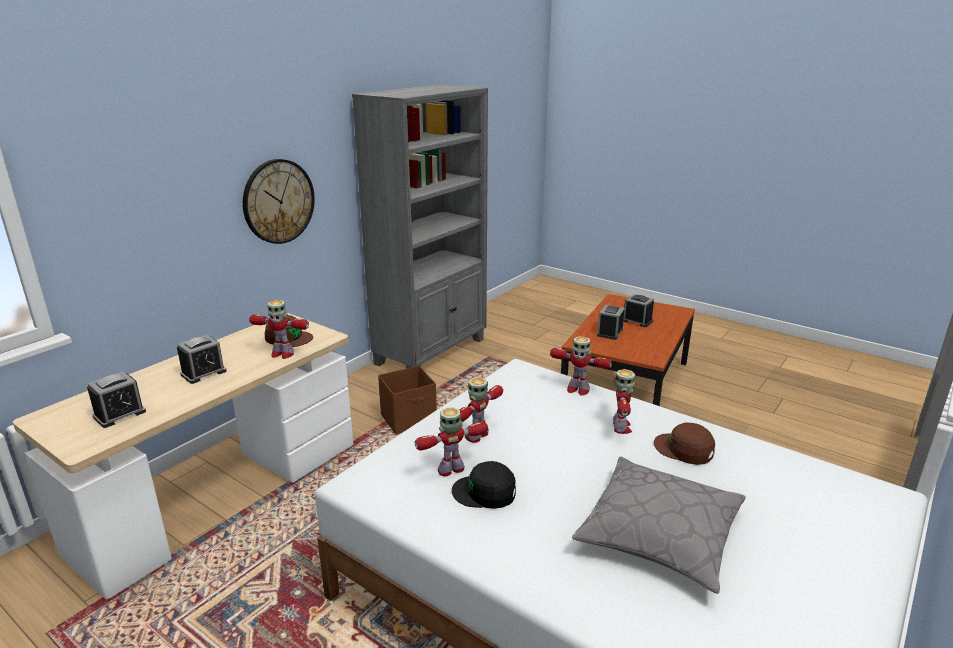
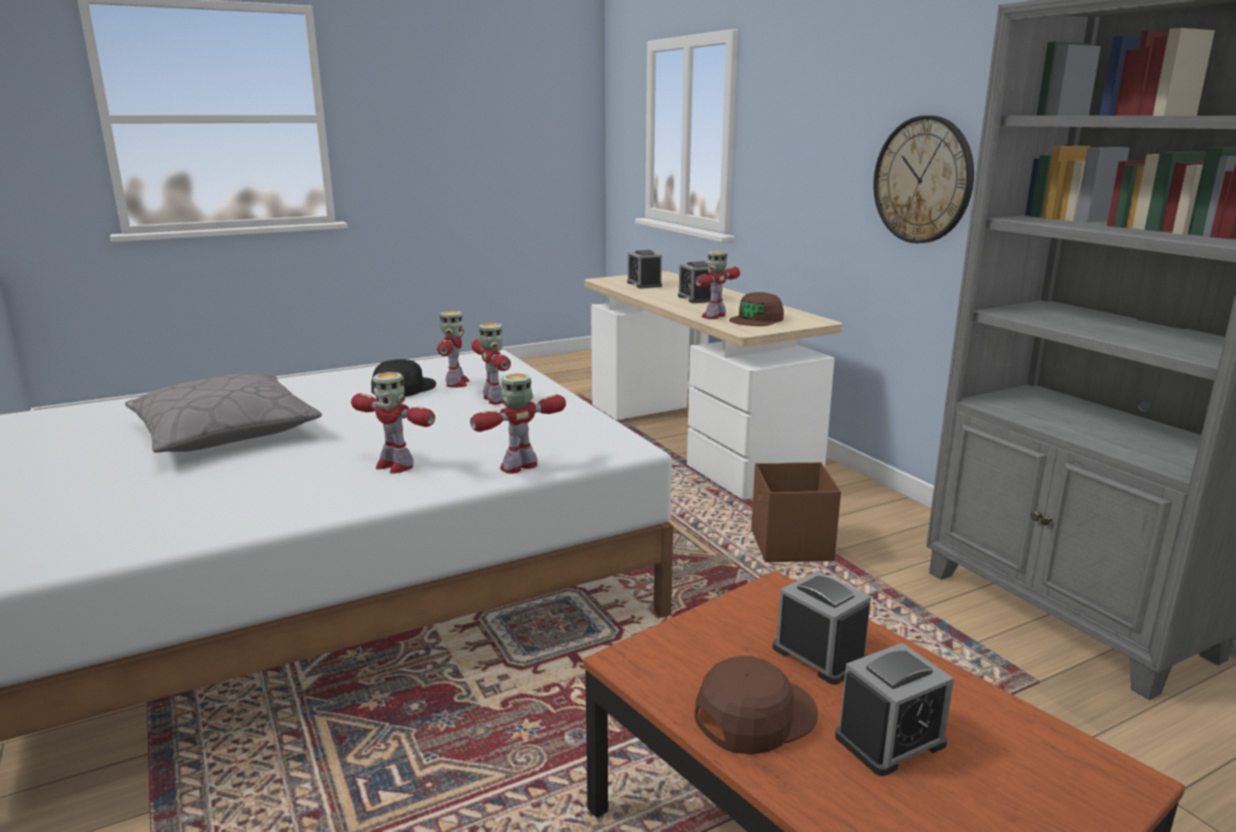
camera: 115 degrees right, 5 degrees down
brown cap [654,423,715,465] -> brown cap moved to [694,656,818,754]

